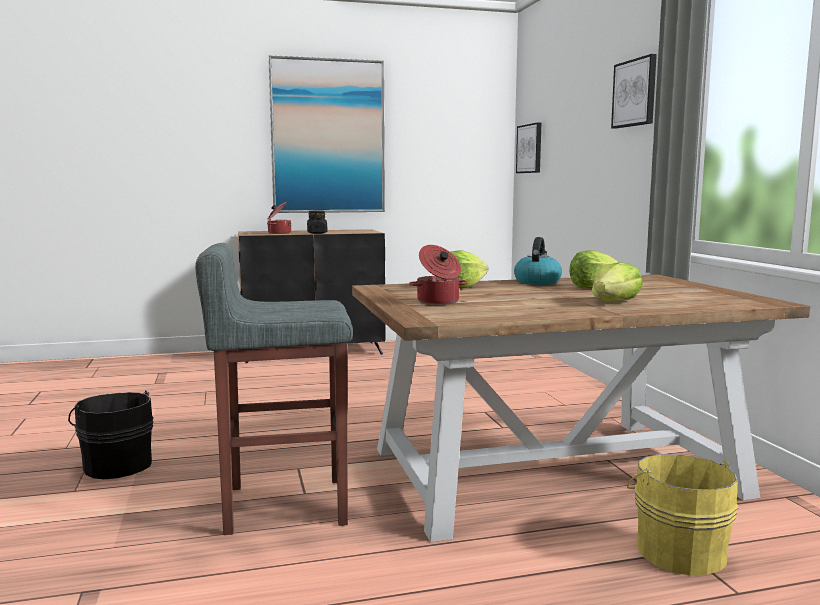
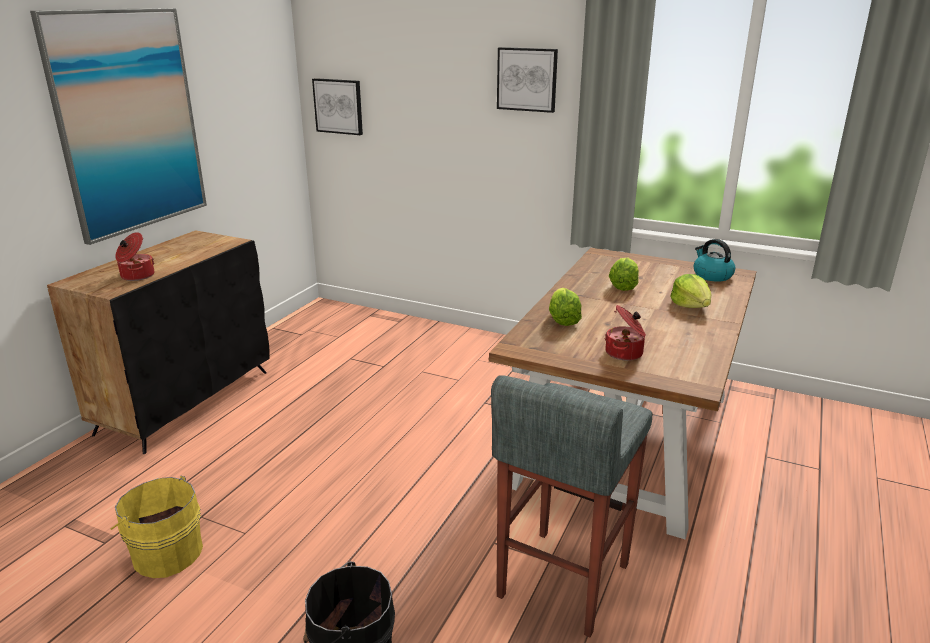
camera: 50 degrees left, 15 degrees up
black jar [307,211,327,234] -> none
kettle [514,237,562,285] -> kettle moved to [693,239,735,282]
yellow bucket [627,454,738,575] -> yellow bucket moved to [111,476,203,578]

